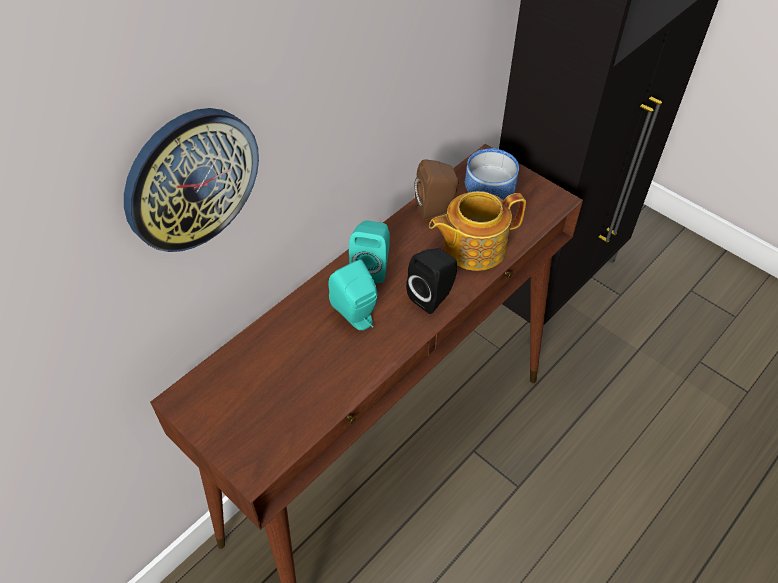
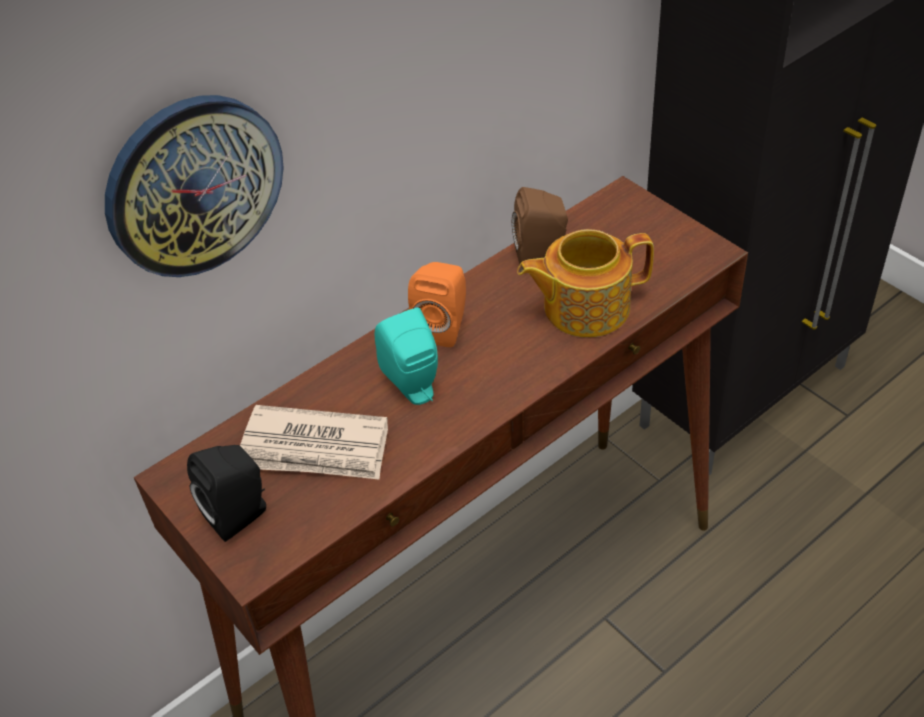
camera: 10 degrees right, 5 degrees down
turquoise speaker [349,221,390,283] -> orange speaker [408,262,466,347]
black speaker [406,248,457,314] -> black speaker moved to [187,445,266,542]
bowl [465,149,519,201] -> none
none -> newspaper [240,405,388,480]

